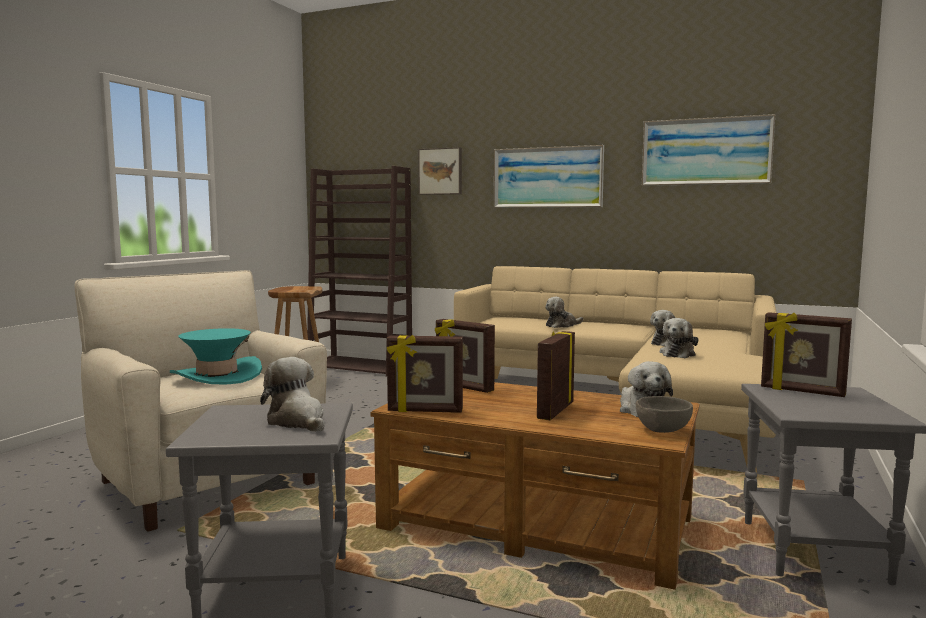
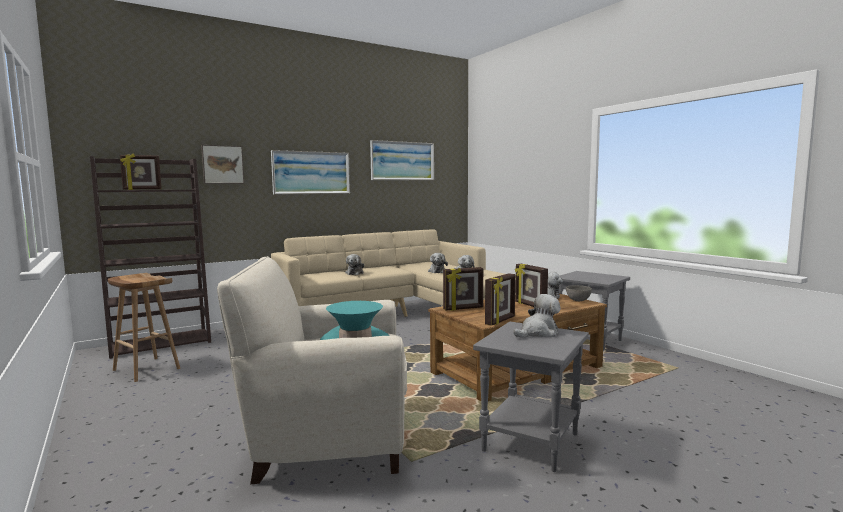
camera: 55 degrees left, 0 degrees up
plush toy [260,357,325,432] -> plush toy turned 150 degrees clockwise [514,294,561,338]
picture frame [761,312,852,397] -> picture frame moved to [120,154,162,190]

